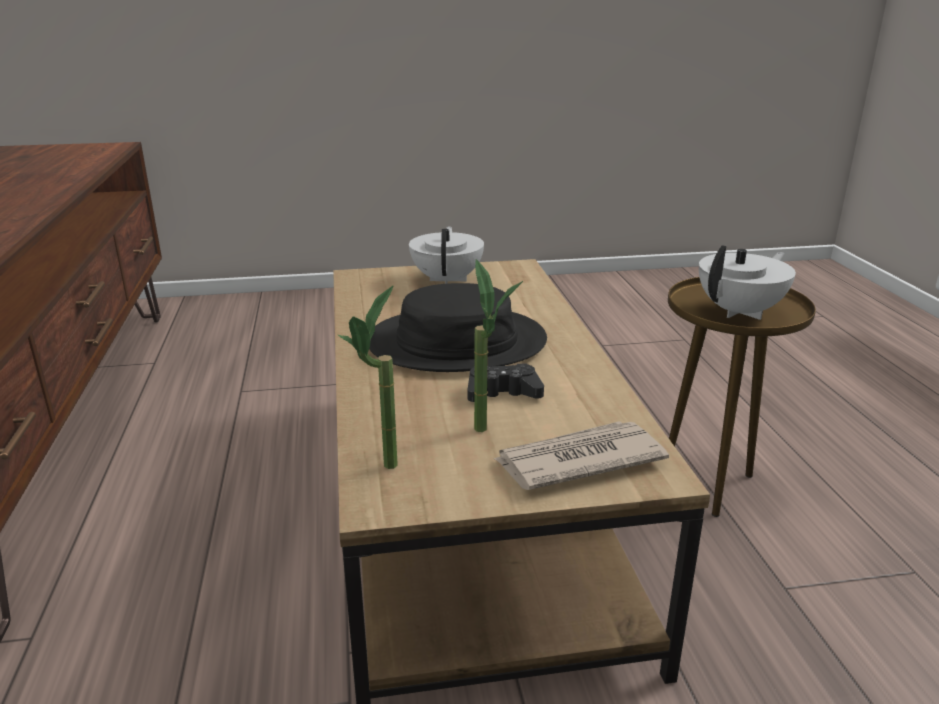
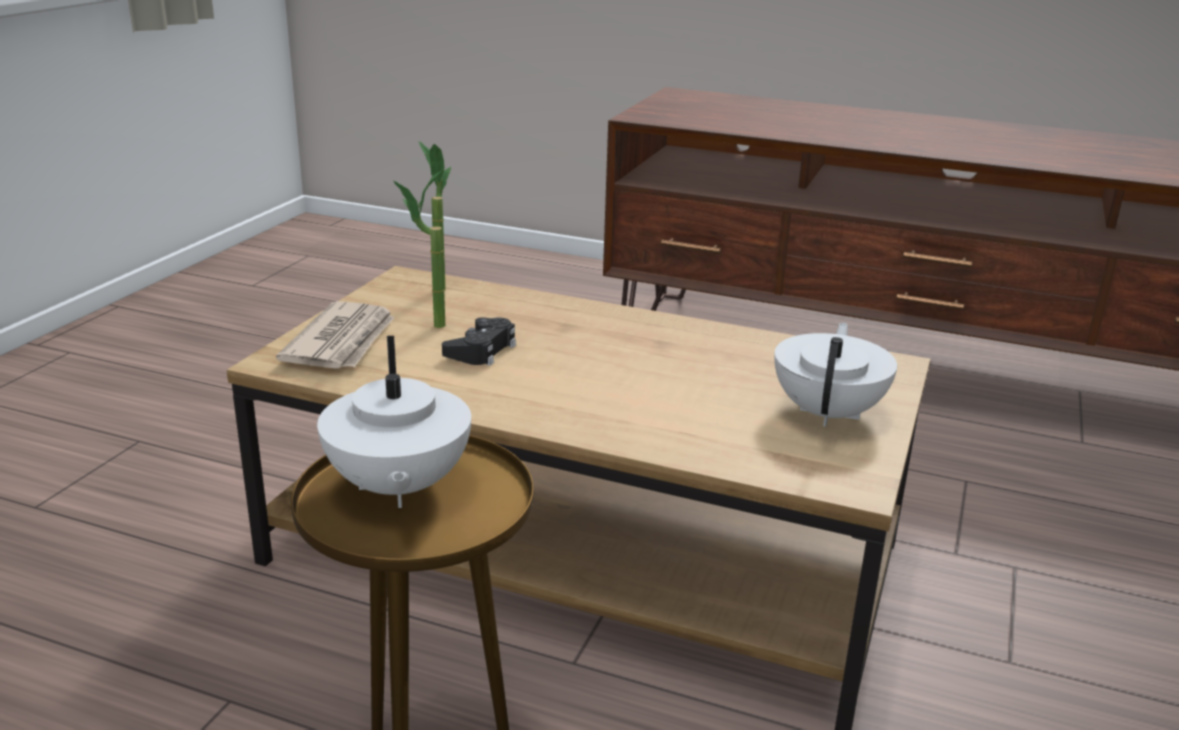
camera: 120 degrees right, 0 degrees up
black hat [369,283,547,372] -> none
white teapot [409,226,484,284] -> white teapot turned 105 degrees counterclockwise [774,322,897,427]

